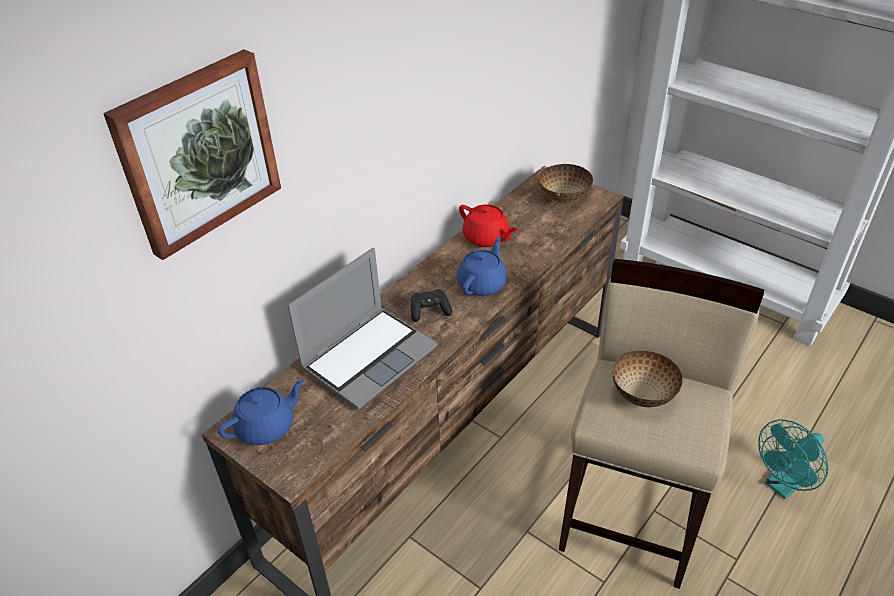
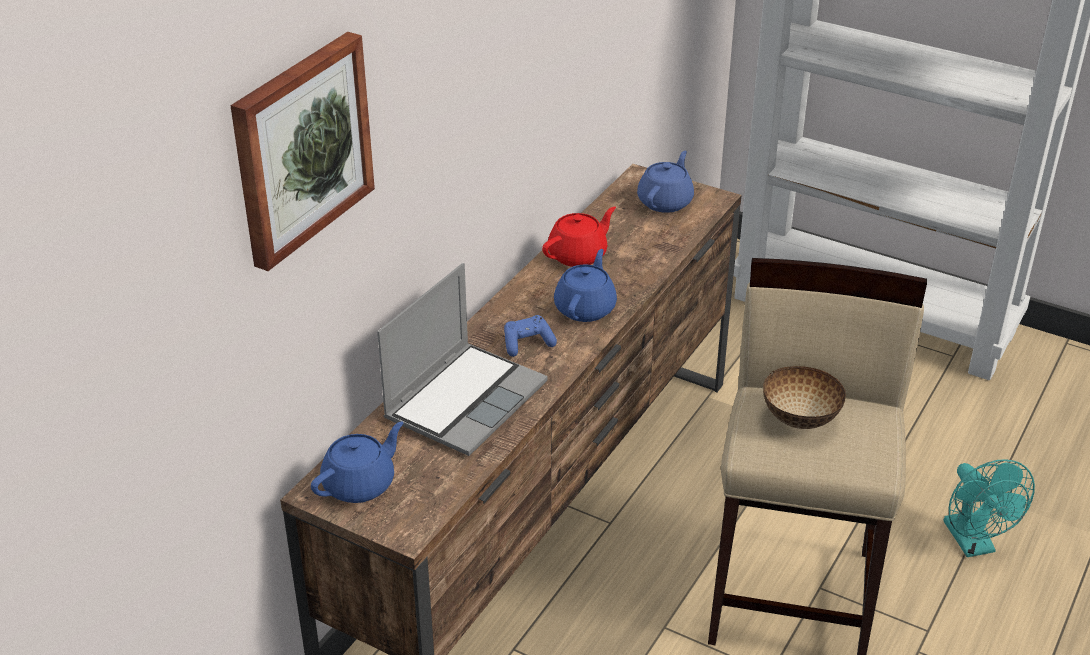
camera: 10 degrees left, 5 degrees down
black game controller [411,289,452,322] -> blue game controller [504,315,557,357]
red teapot [459,204,518,247] -> red teapot turned 75 degrees counterclockwise [542,207,616,267]
bowl [538,164,593,203] -> blue teapot [637,151,694,213]
turquoise fan [758,419,828,499] -> turquoise fan turned 60 degrees counterclockwise [944,459,1035,557]

